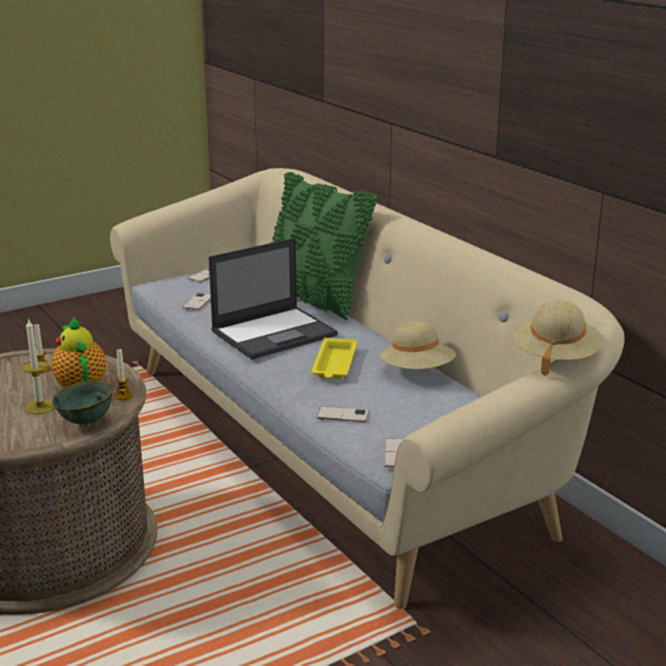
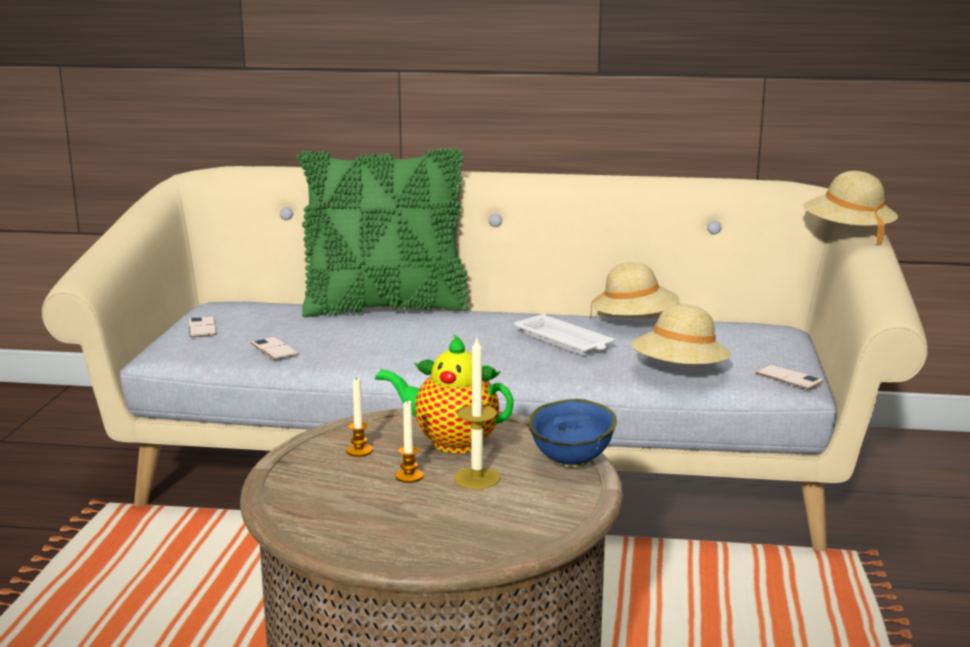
camera: 50 degrees left, 5 degrees down
green bowl [52,380,112,427] -> blue bowl [528,399,617,468]
candle [114,349,132,400] -> candle moved to [395,399,423,483]
laptop [209,238,338,359] -> none
yellow tray [311,338,357,379] -> white tray [514,314,614,355]
phone [317,406,369,422] -> beige hat [631,304,731,364]

